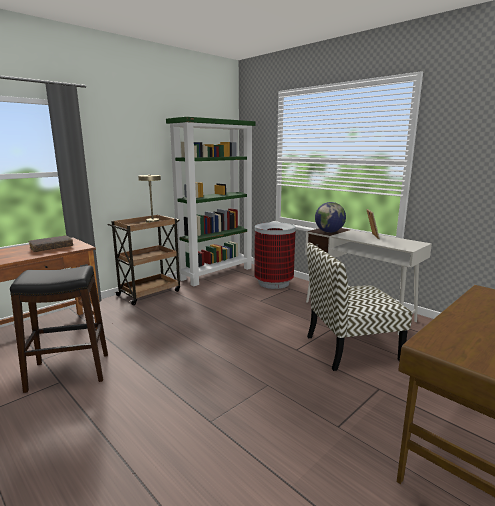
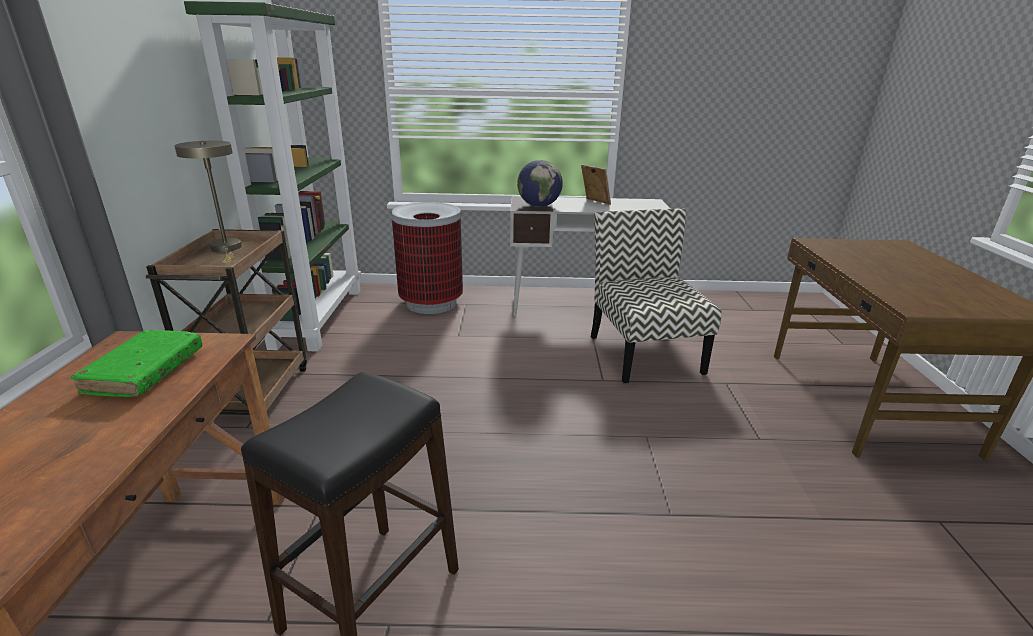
camera: 45 degrees left, 10 degrees up
brown book [28,235,73,252] -> green book [71,330,202,397]
chair [306,242,412,371] -> chair turned 135 degrees clockwise [591,208,722,383]

